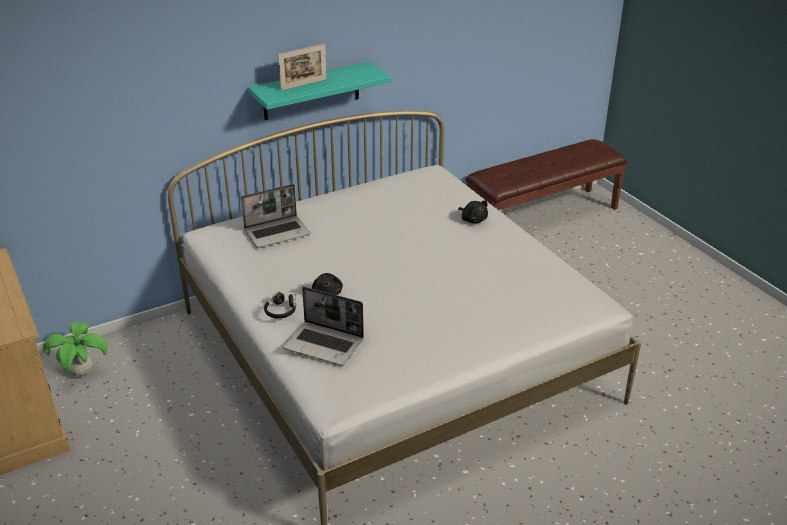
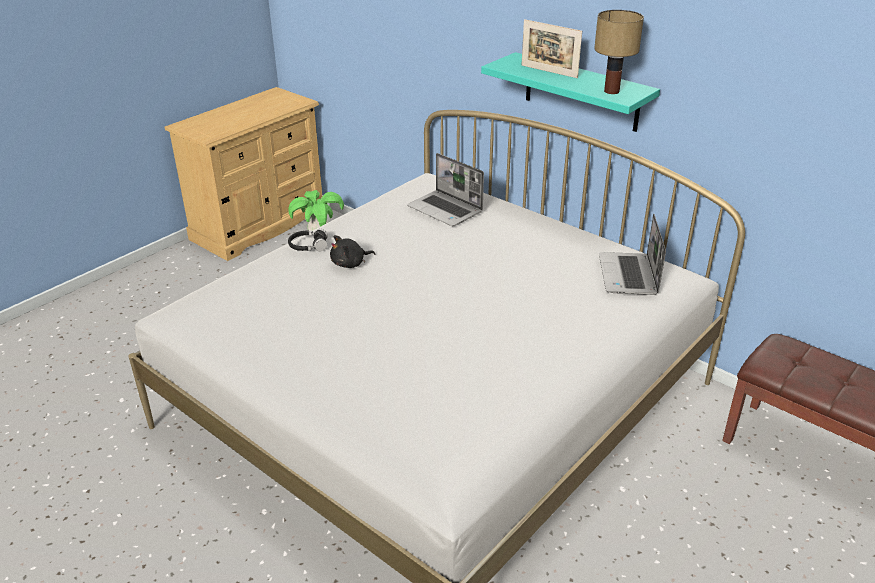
camera: 70 degrees right, 0 degrees up
laptop [283,287,364,366] -> laptop moved to [599,214,666,295]
black plush toy [458,201,488,223] -> none
none -> table lamp [594,10,644,94]

